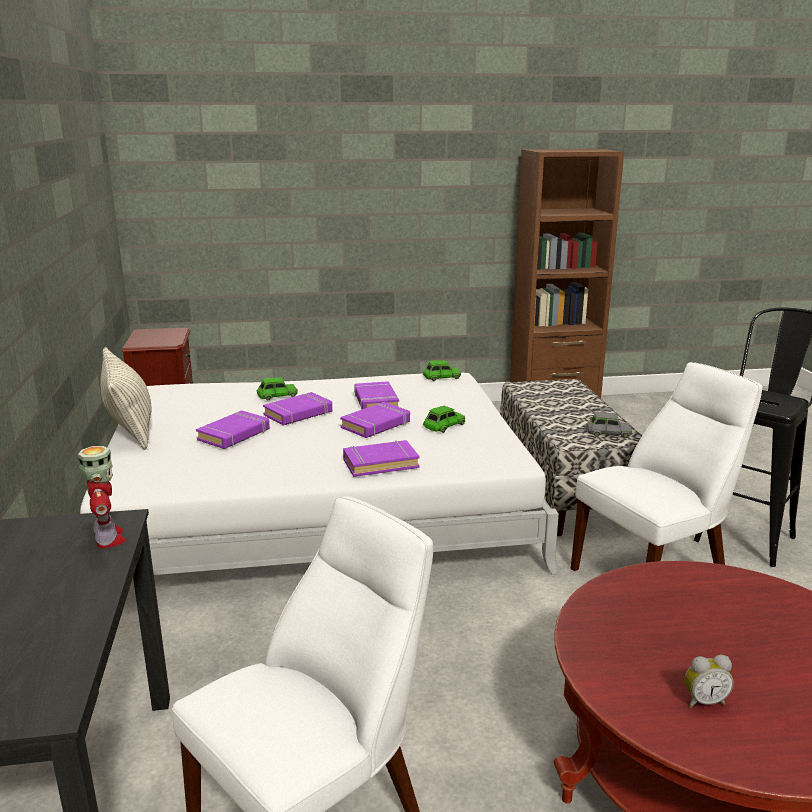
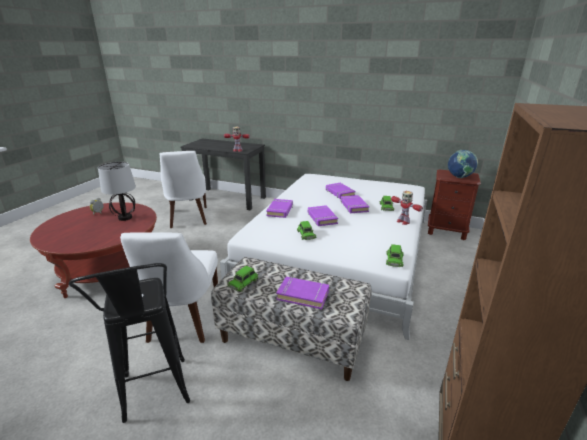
camera: 120 degrees right, 5 degrees up
pillow [100,347,152,450] -> none
purple book [354,381,399,410] -> purple book moved to [276,277,329,309]
grey toy car [586,412,632,438] -> green toy car [227,266,259,292]
none -> table lamp [98,162,136,221]
none -> toy robot [391,191,423,225]
none -> globe [448,150,478,178]

